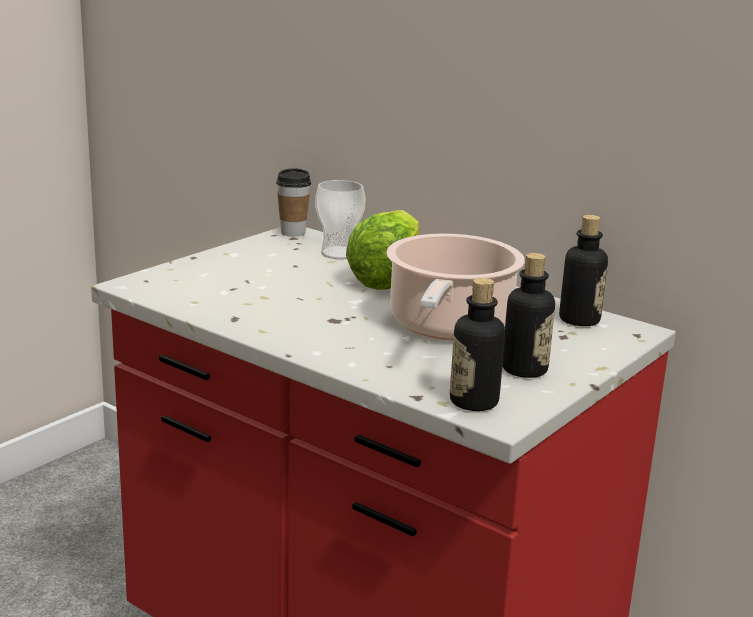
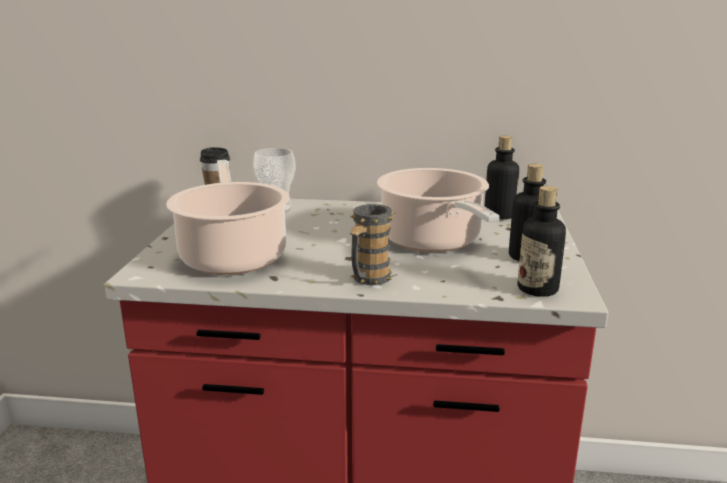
camera: 30 degrees left, 0 degrees up
lettuce [346,210,420,290] -> none
none -> cooking pot [166,160,290,274]
none -> mug [349,204,394,285]

